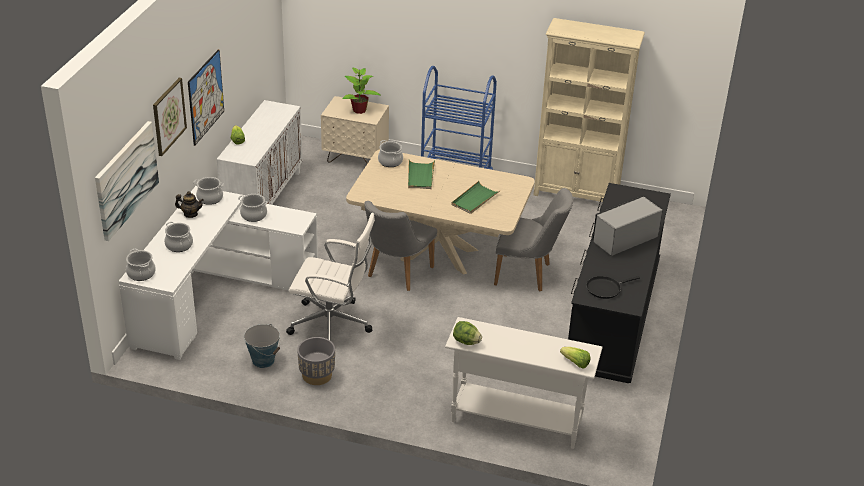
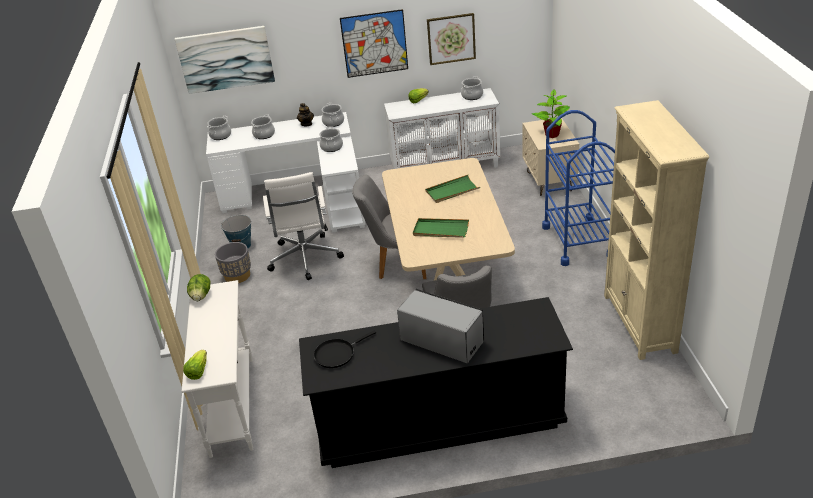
camera: 70 degrees right, 0 degrees up
picture [153,78,187,156] -> picture moved to [427,13,476,65]
cooking pot [378,140,403,167] -> cooking pot moved to [461,76,483,100]
black frying pan [586,276,640,299] -> black frying pan turned 75 degrees counterclockwise [314,330,376,368]

